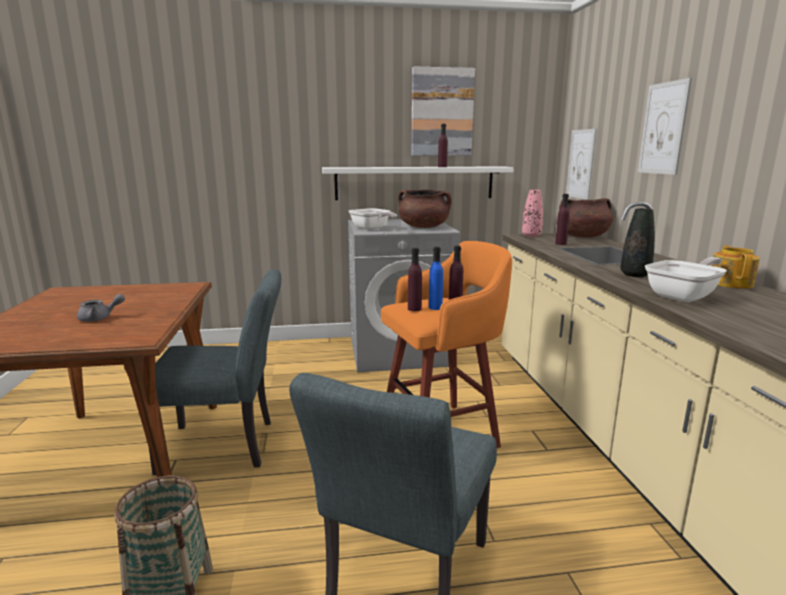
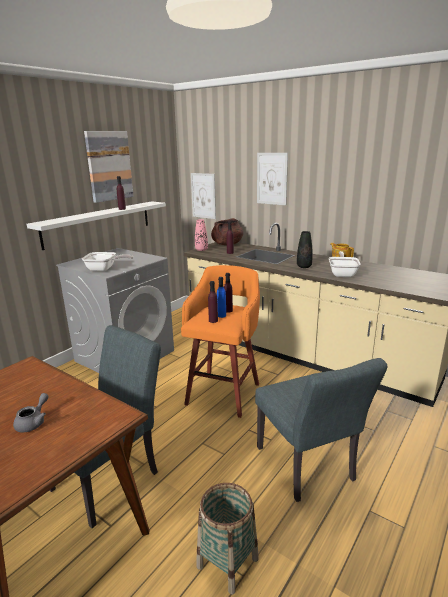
camera: 45 degrees left, 5 degrees up
brown cooking pot [398,189,452,228] -> none

